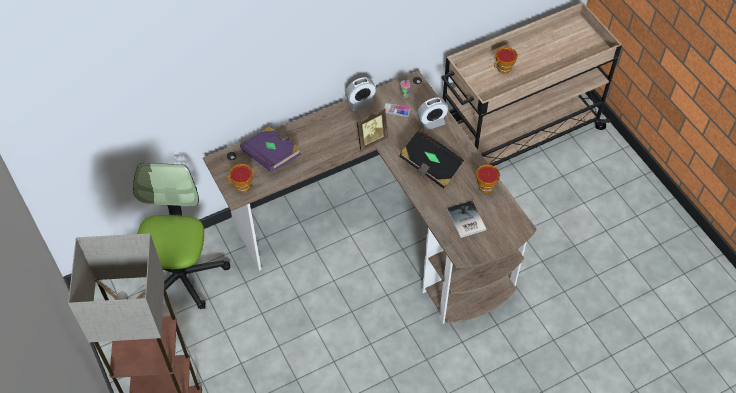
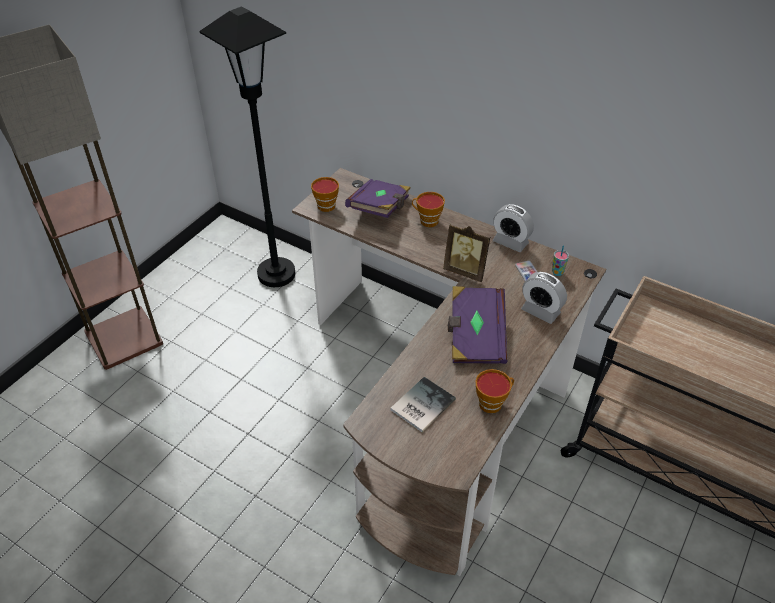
camera: 60 degrees right, 10 degrees down
office chair [133,163,230,309] -> black floor lamp [199,6,295,287]
black book [399,128,464,189] -> purple book [448,286,508,364]
cup [494,47,518,74] -> cup moved to [412,192,445,227]

